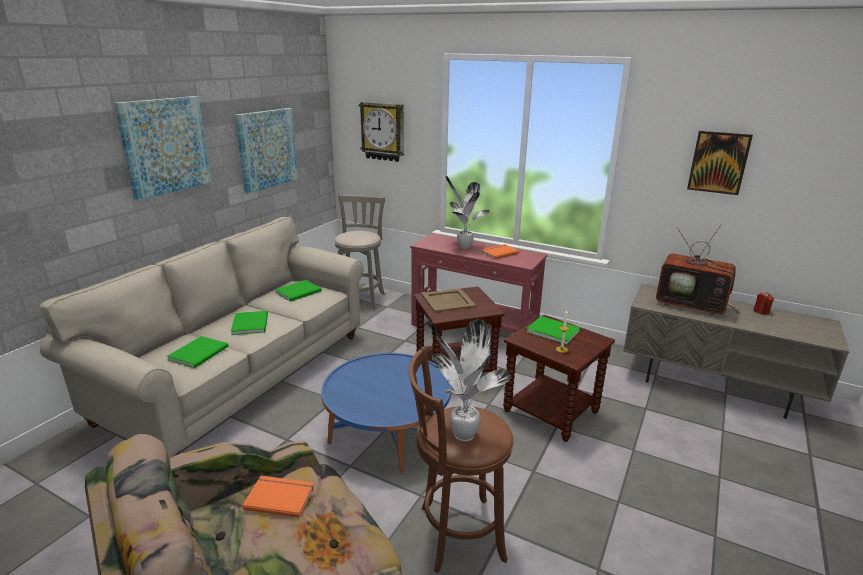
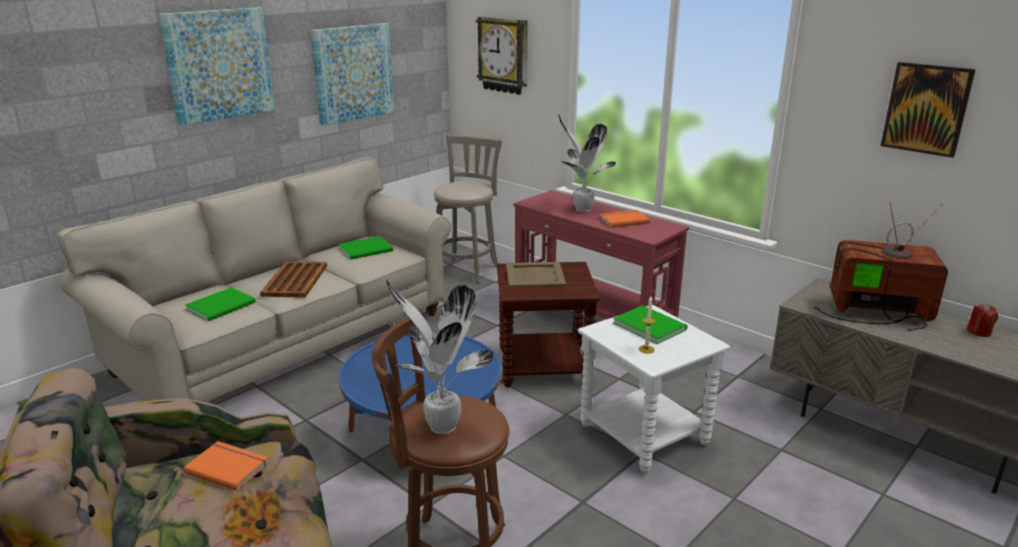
camera: 15 degrees right, 0 degrees up
green book [231,311,268,335] -> brown tray [260,261,327,298]
brown side table [503,315,615,442] -> white side table [578,305,730,474]
television [656,225,740,315] -> television turned 150 degrees clockwise [813,201,948,331]

